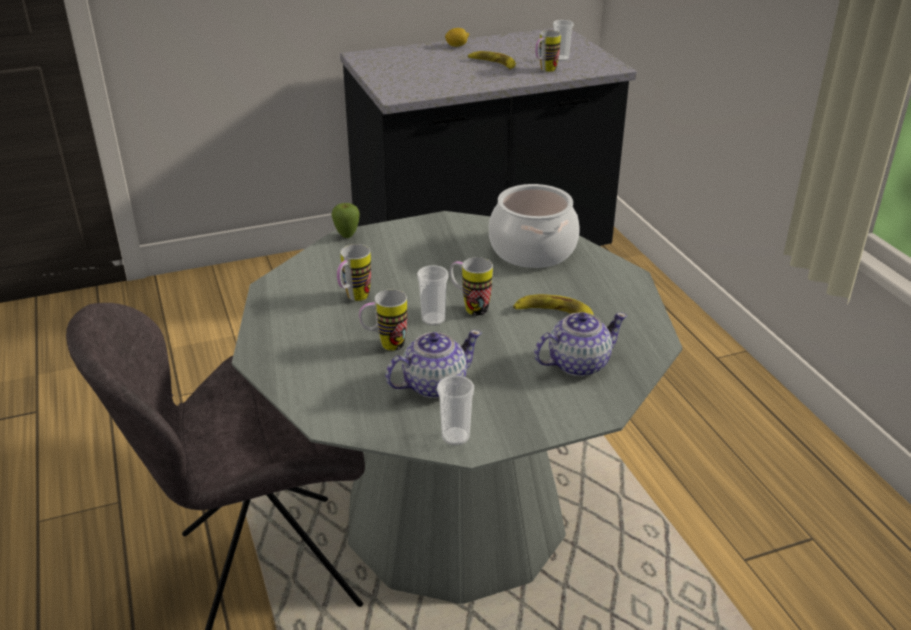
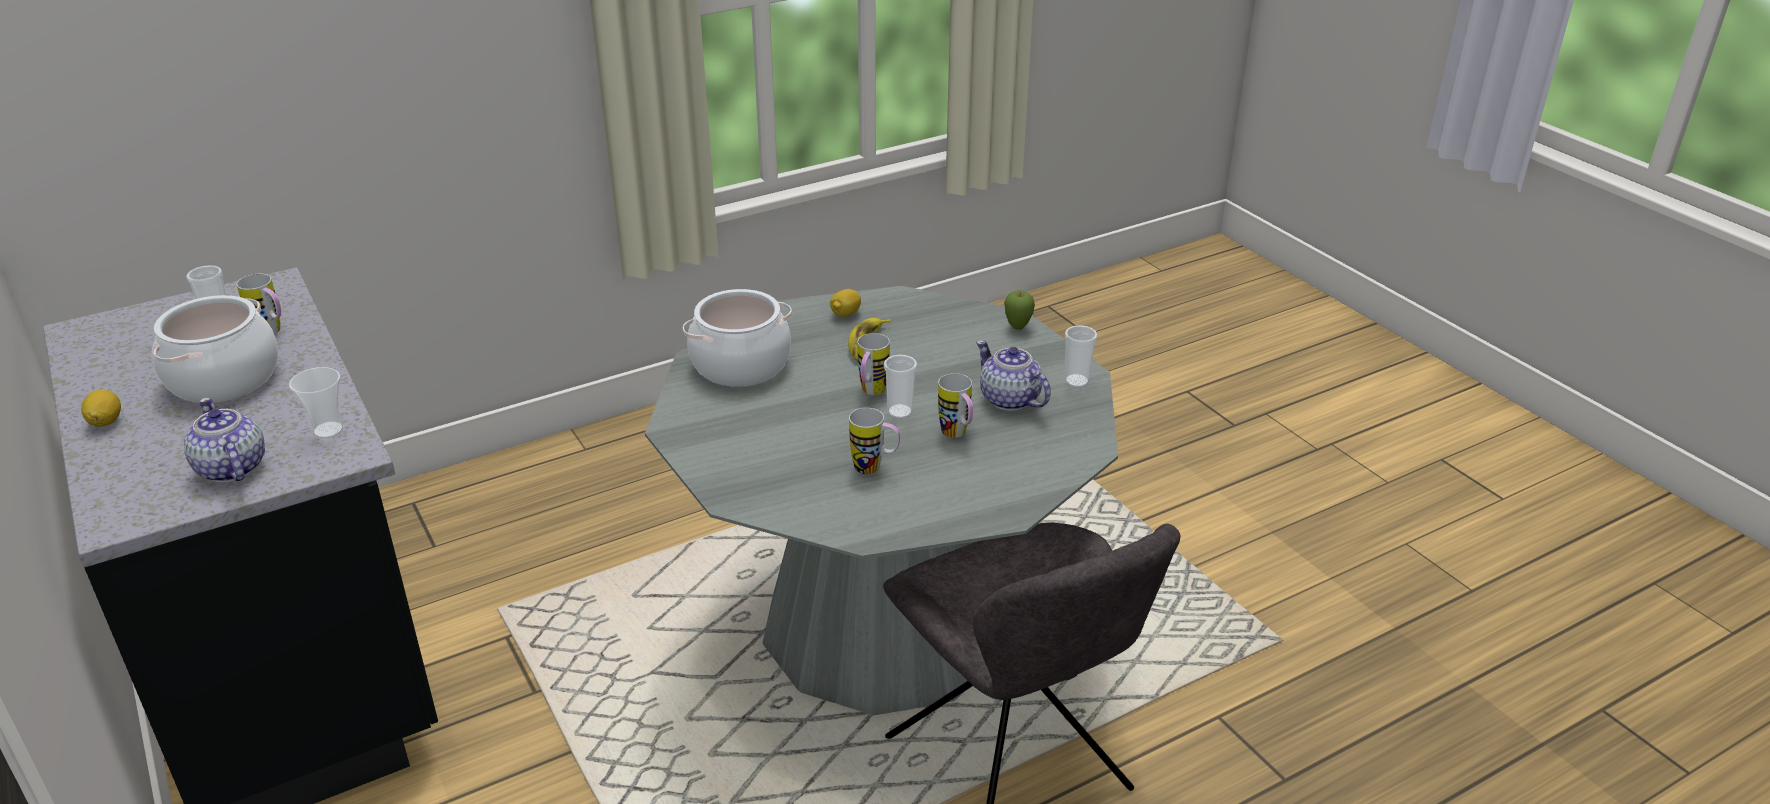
camera: 100 degrees left, 0 degrees up
apple [332,203,360,238] -> apple moved to [1004,290,1035,330]
banana [468,51,516,70] -> cooking pot [152,295,278,403]
teapot [534,312,627,376] -> teapot moved to [184,397,265,482]
none -> cup [289,367,344,439]
none -> lemon [830,289,861,317]

